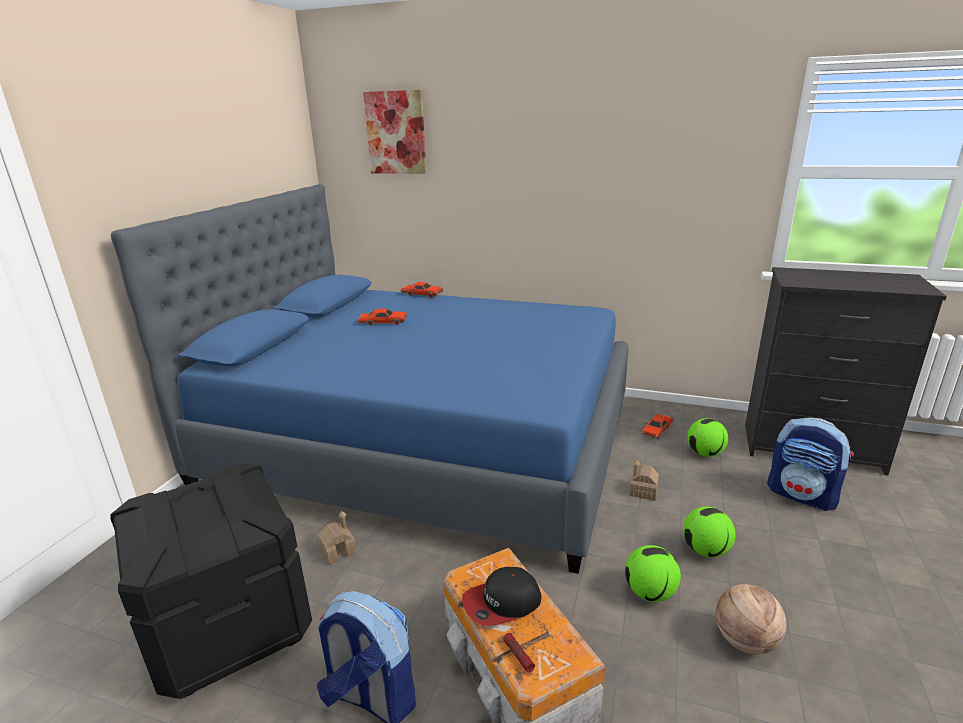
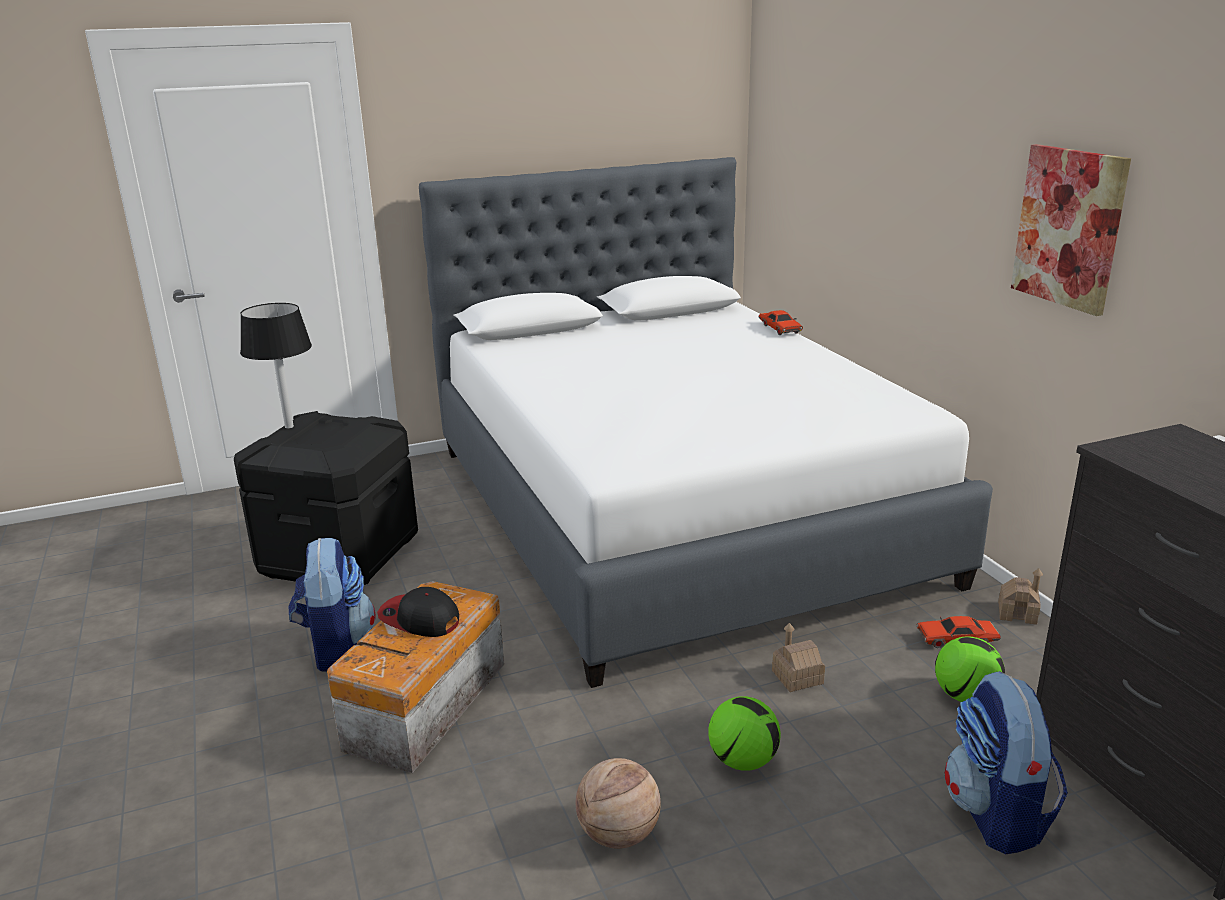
camera: 50 degrees right, 0 degrees up
blue bed [111,184,629,574] -> white bed [419,157,993,688]
toy house [318,511,356,565] -> toy house moved to [998,568,1043,625]
red toy car [358,308,407,326] -> none
picture [363,90,427,174] -> picture moved to [1011,144,1131,316]
flashlight [503,633,535,673] -> none
football [625,545,681,602] -> none
none -> black table lamp [240,303,312,429]

